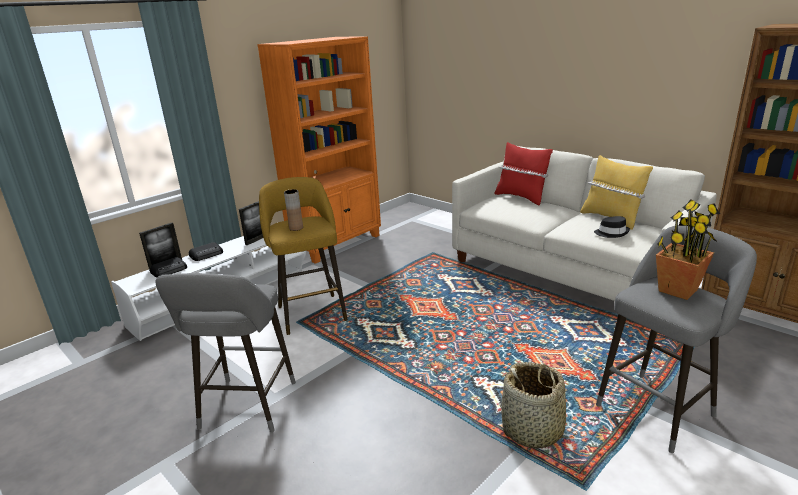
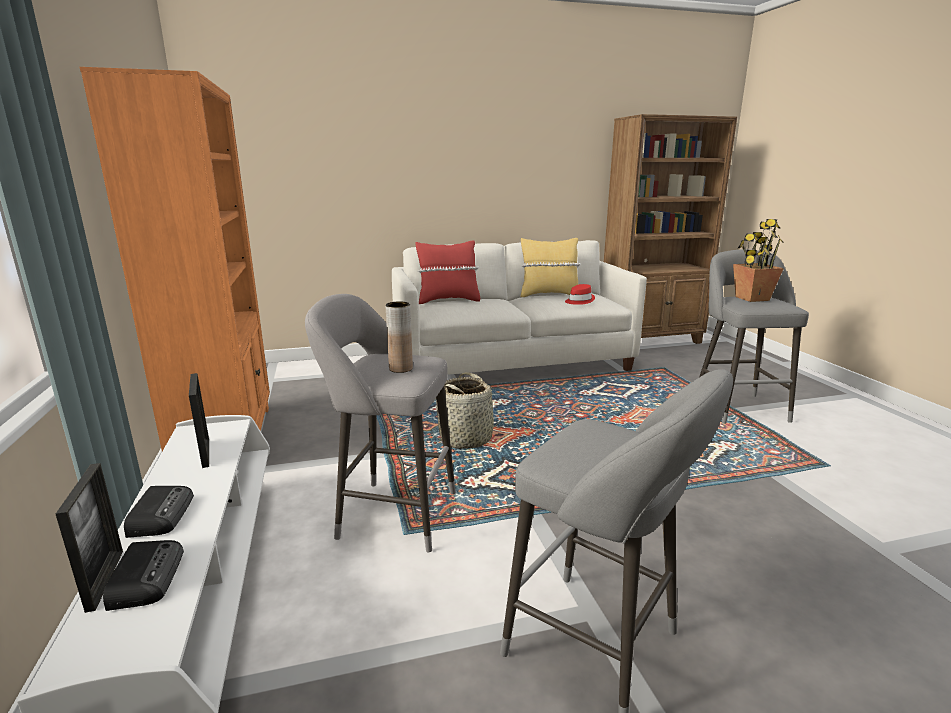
camera: 60 degrees left, 5 degrees down
yellow stool [259,177,348,335] -> grey stool [305,294,456,552]
basket [499,362,577,448] -> basket moved to [432,372,505,449]
black hat [594,216,630,238] -> red hat [565,284,595,305]

